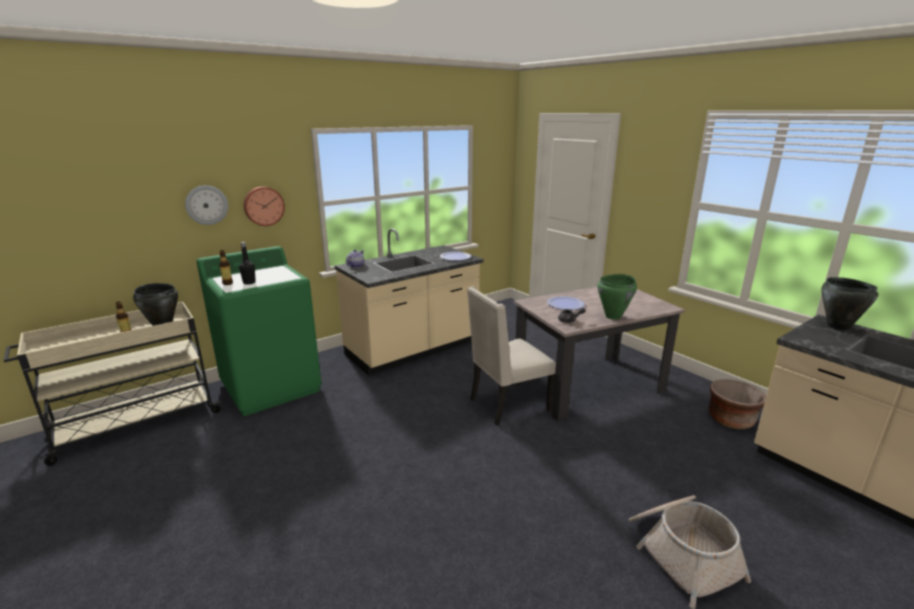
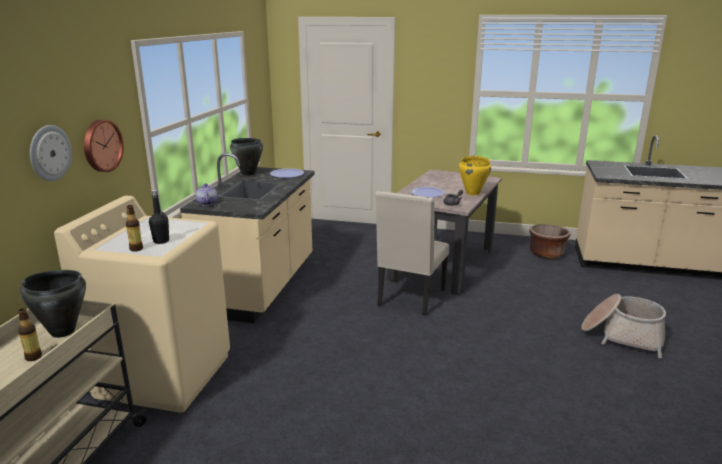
camera: 40 degrees left, 0 degrees up
green washing machine [196,246,321,416] -> beige washing machine [54,196,230,413]
green cooking pot [597,274,637,320] -> yellow cooking pot [459,156,491,195]
black cooking pot [821,277,878,331] -> black cooking pot moved to [230,138,263,176]

